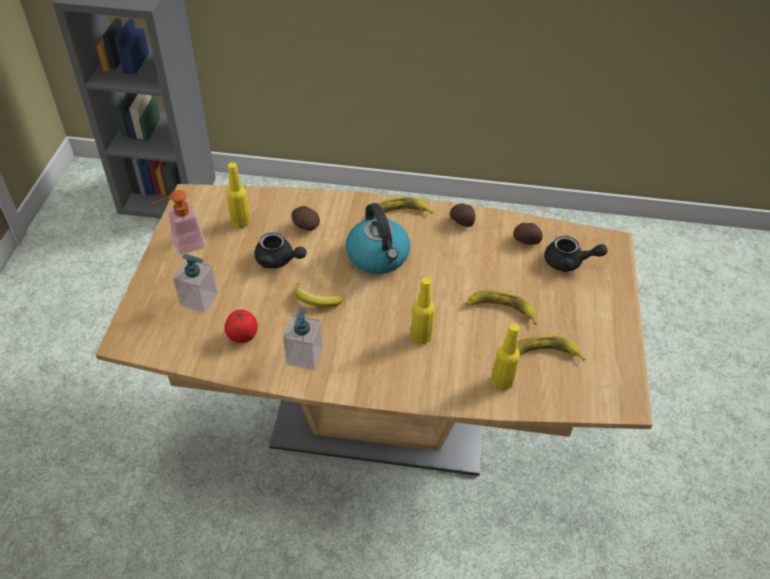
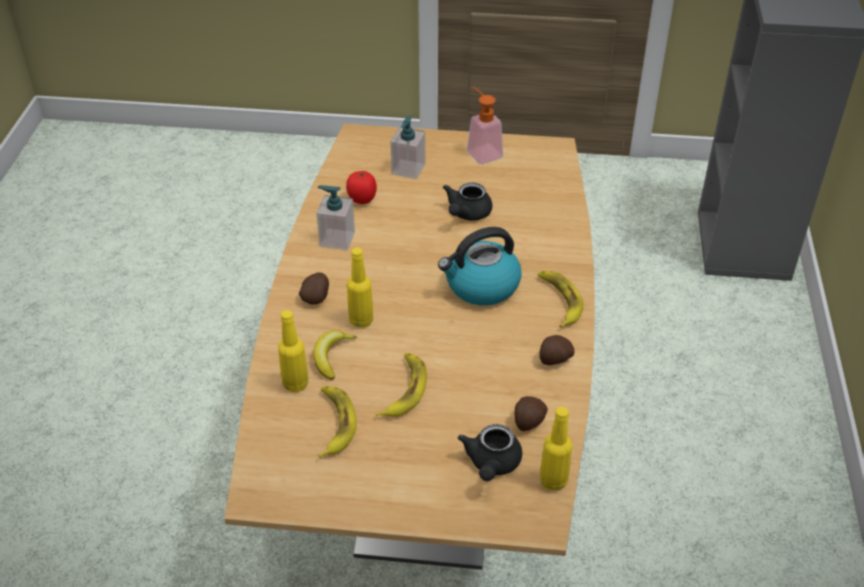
camera: 90 degrees right, 5 degrees down
yellow bottle [227,162,250,228] -> yellow bottle moved to [539,407,572,491]
potato [291,206,320,231] -> potato moved to [299,272,329,304]
banana [294,283,344,307] -> banana moved to [313,330,357,380]

